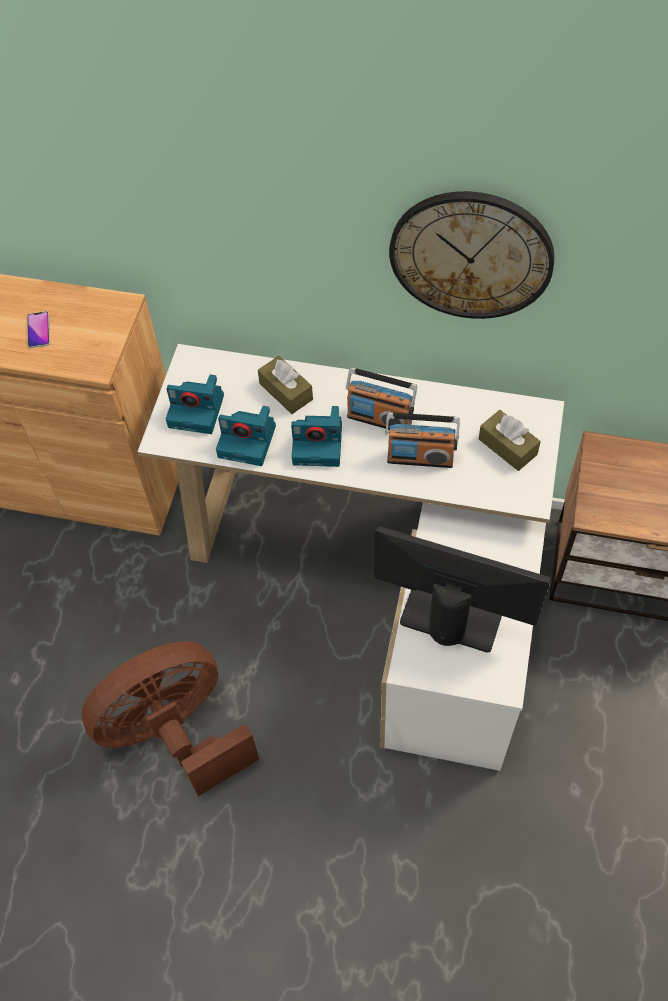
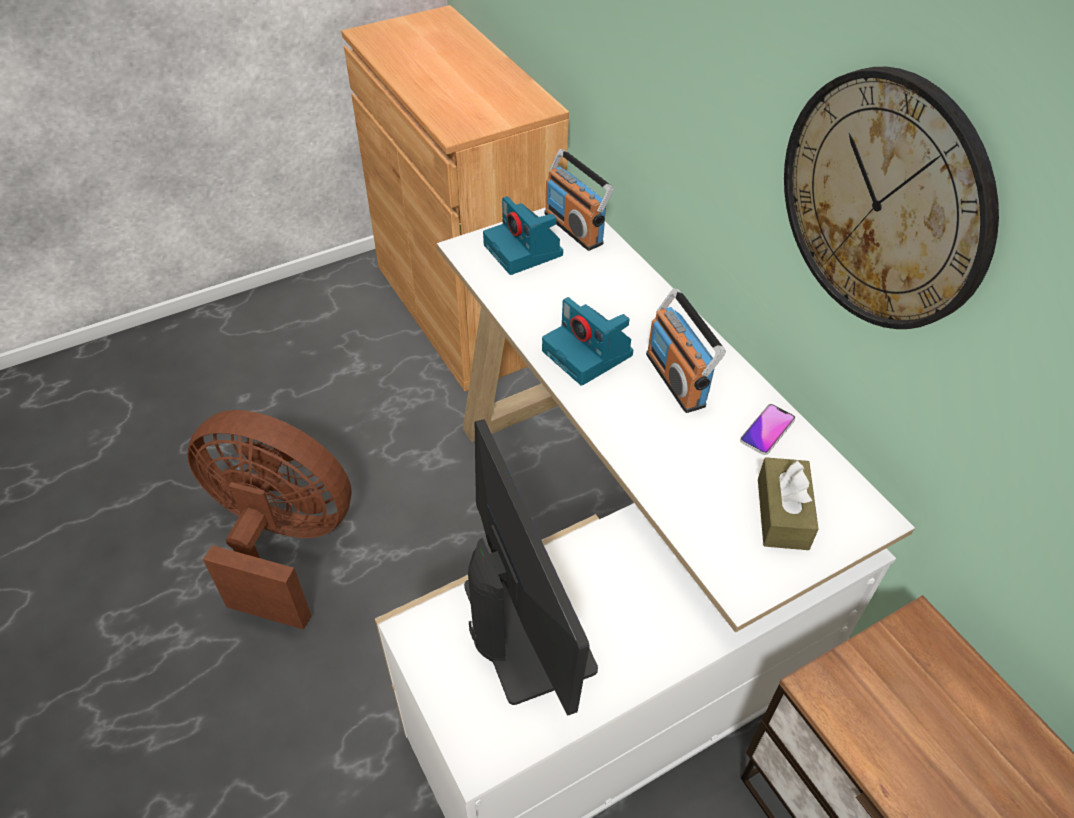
camera: 45 degrees right, 10 degrees down
phone [27,311,50,348] -> phone moved to [740,404,795,455]
camera [216,406,276,466] -> none
brown tissue box [258,356,313,414] -> none
radio [385,412,460,468] -> radio moved to [544,149,614,251]

